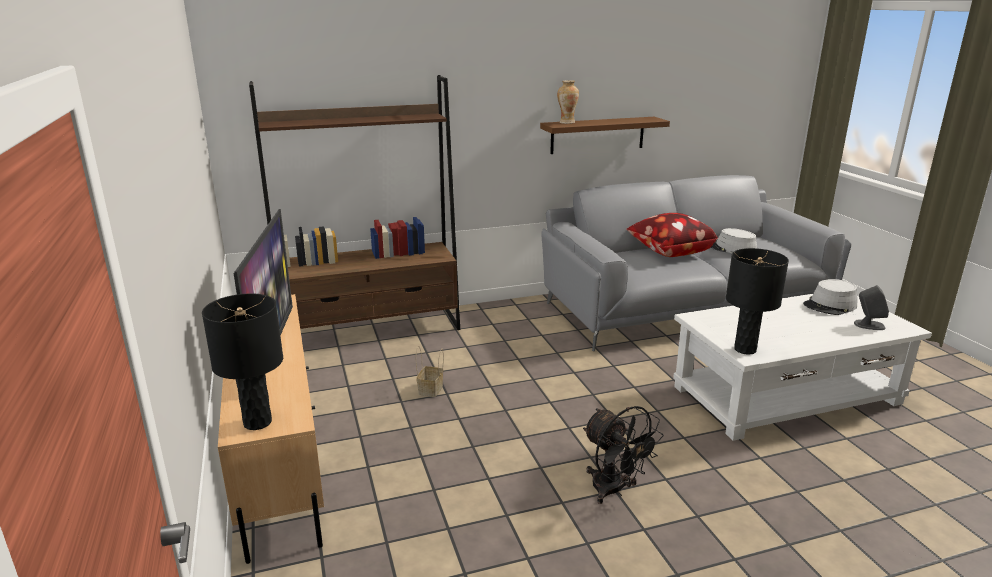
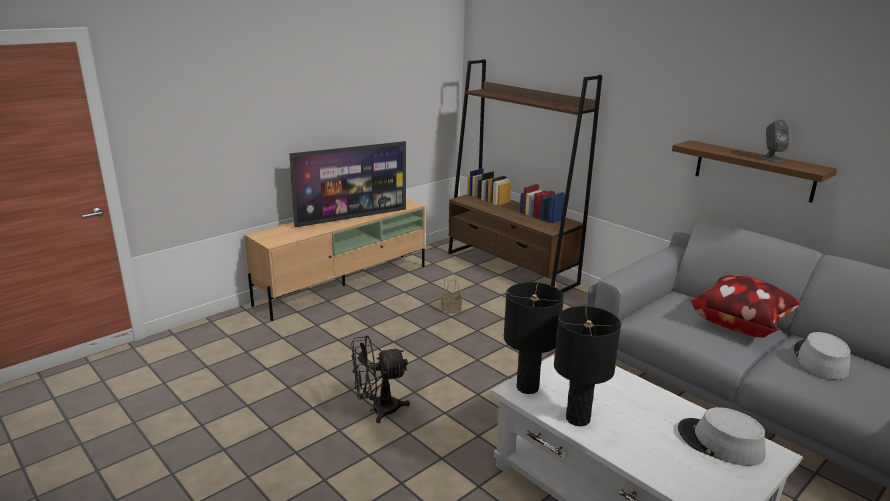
camera: 65 degrees right, 0 degrees up
black table lamp [202,294,283,430] -> black table lamp moved to [554,306,621,426]
vase [557,81,579,124] -> none
black fan [583,406,664,504] -> black fan turned 45 degrees clockwise [351,336,410,423]
grey speaker [854,285,889,330] -> grey speaker moved to [760,119,790,163]

